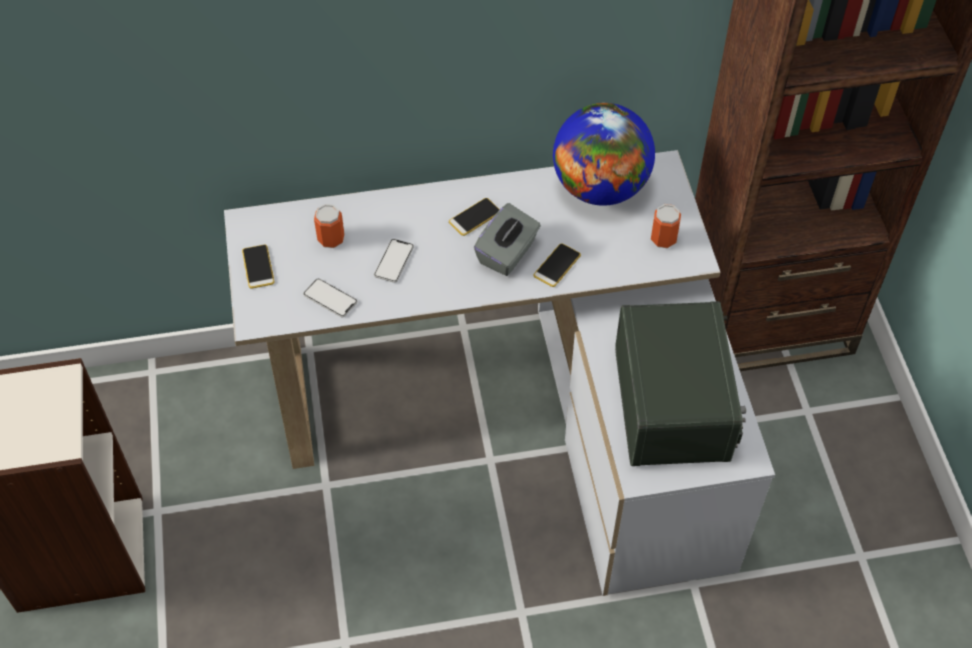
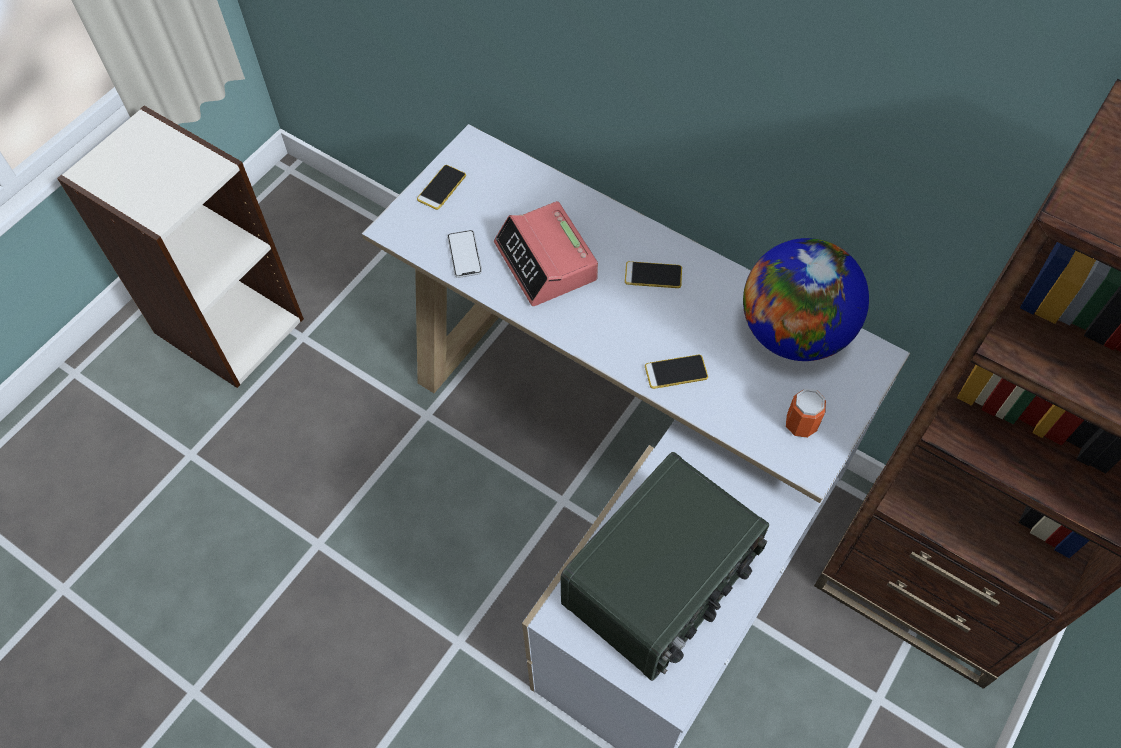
camera: 45 degrees right, 5 degrees up
can [314,204,344,248] -> none
phone [374,239,414,283] -> alarm clock [494,201,598,306]
grey tissue box [474,203,541,276] -> none

